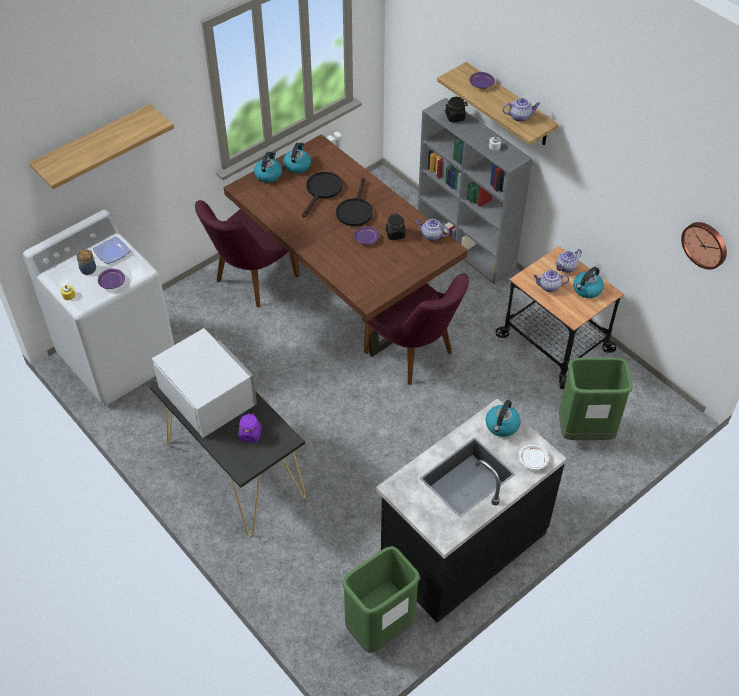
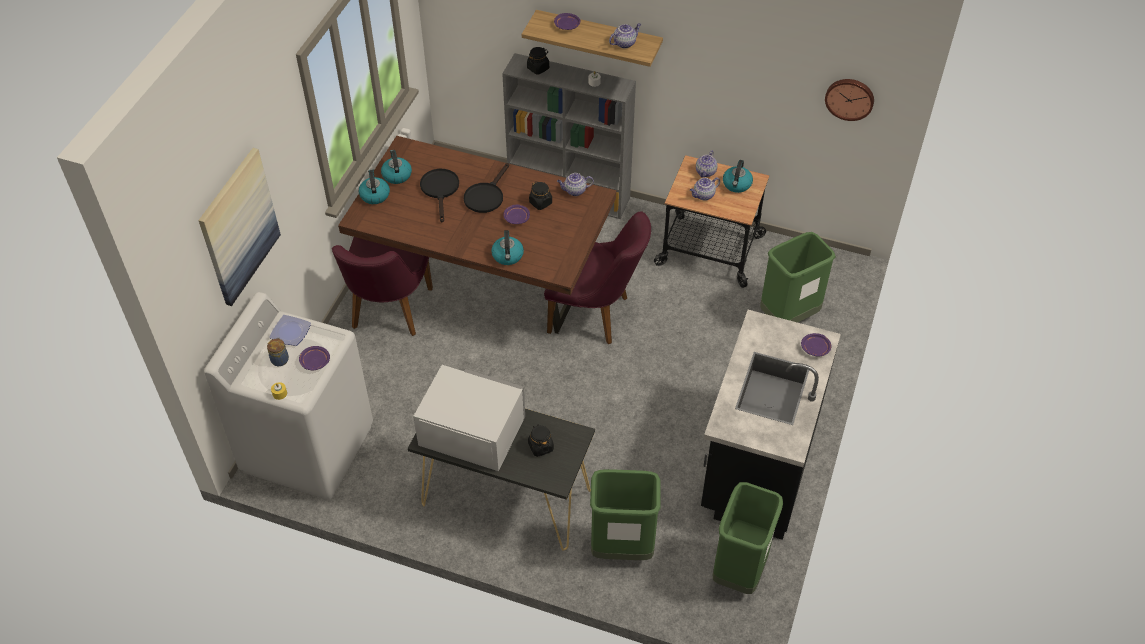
camera: 30 degrees left, 0 degrees up
shelf [29,104,174,189] -> picture [199,148,281,306]
purple jar [238,413,262,443] -> black jar [528,424,554,457]
black frying pan [336,178,373,226] -> black frying pan turned 45 degrees clockwise [464,163,509,213]
kettle [486,400,521,437] -> kettle moved to [491,230,524,265]
white plate [518,444,549,470] -> purple plate [801,333,831,357]
none -> green trash can [590,469,661,560]

